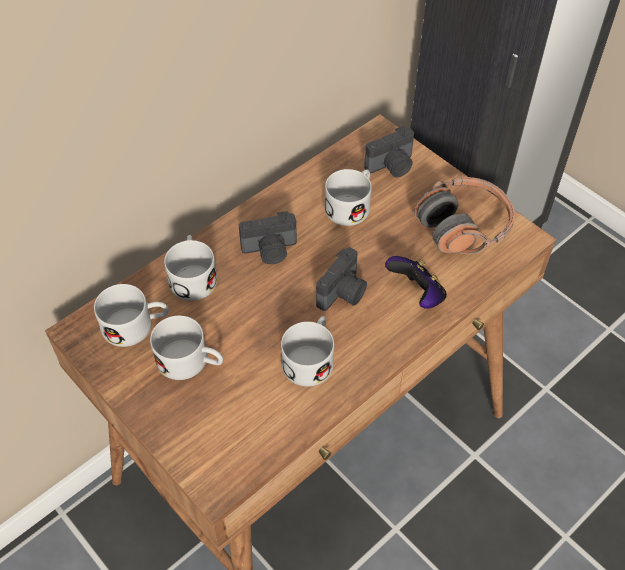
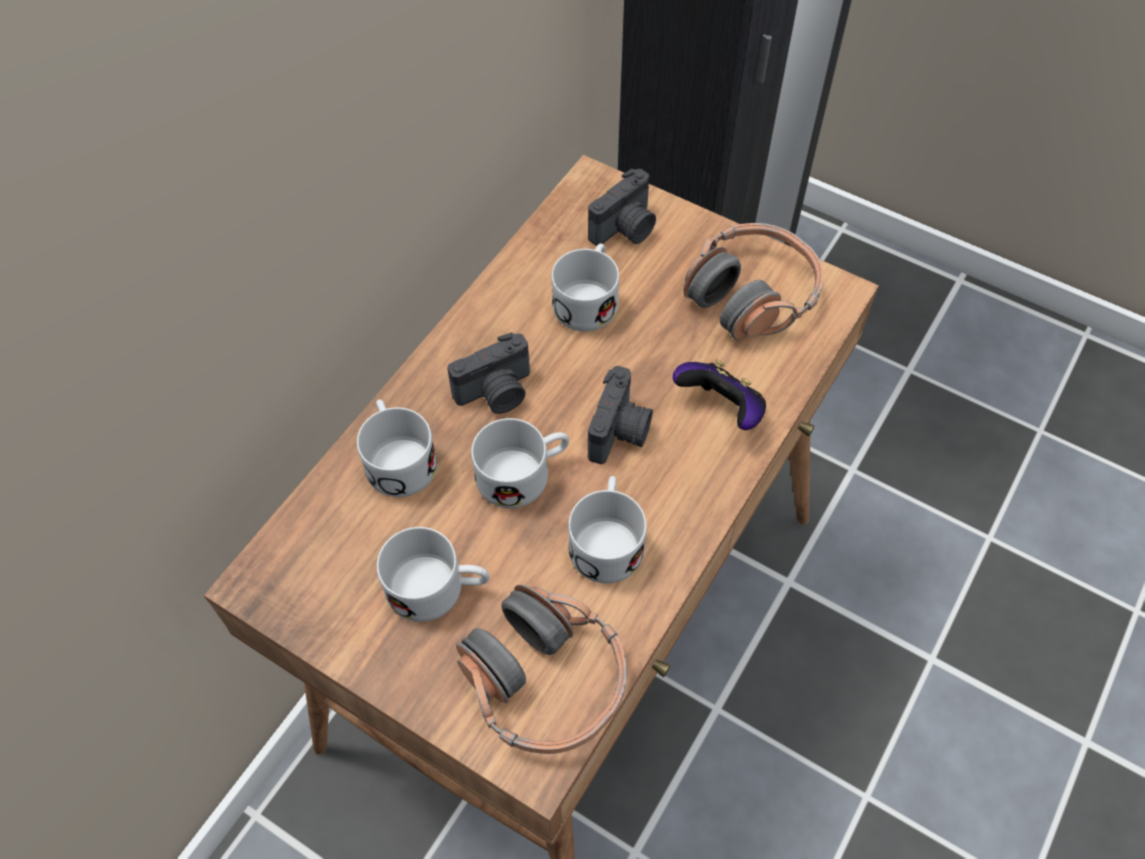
camera: 15 degrees left, 5 degrees up
white mug [94,284,169,347] -> white mug moved to [471,418,569,508]
none -> headphones [456,585,627,754]

